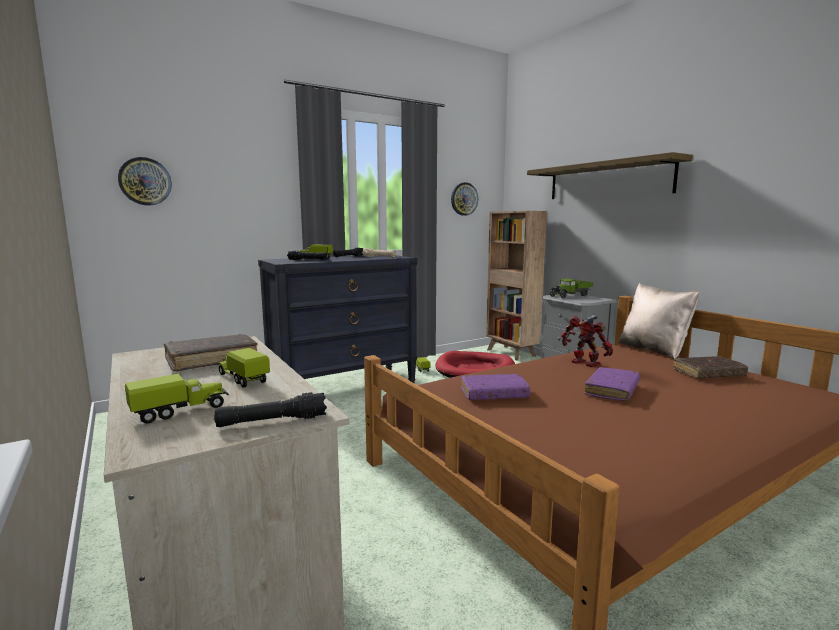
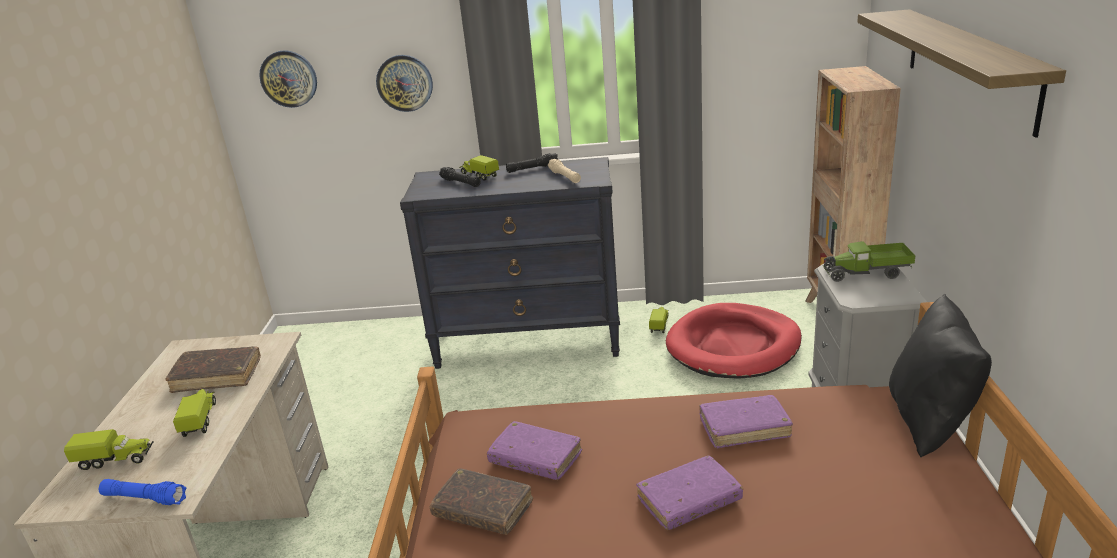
camera: 35 degrees right, 15 degrees up
black flashlight [214,392,327,427] -> blue flashlight [99,479,187,505]
wall clock [451,182,478,216] -> wall clock moved to [376,55,433,112]
toy robot [561,315,613,367] -> purple book [699,395,793,449]
beige pillow [619,283,700,359] -> black pillow [889,294,992,457]
brown book [673,356,748,379] -> brown book moved to [430,468,533,535]

